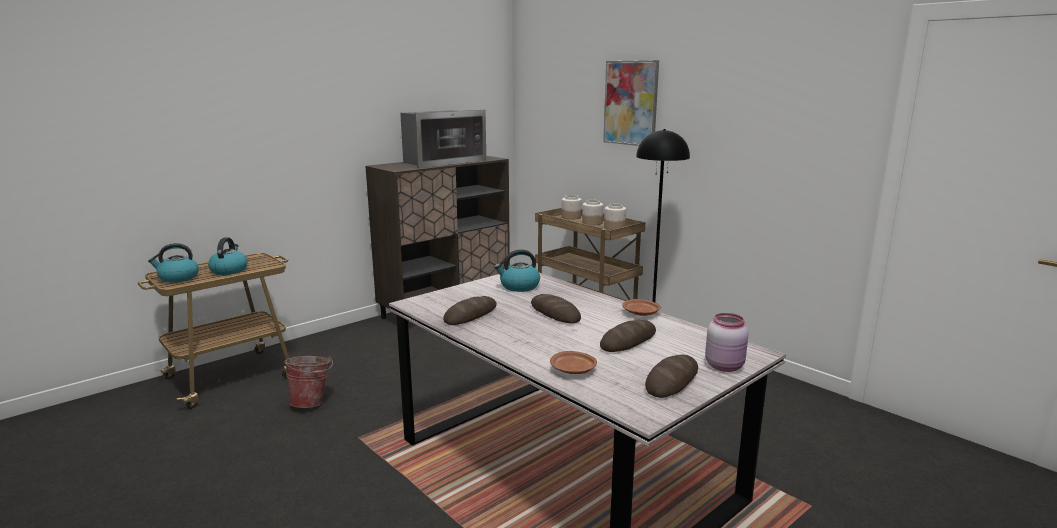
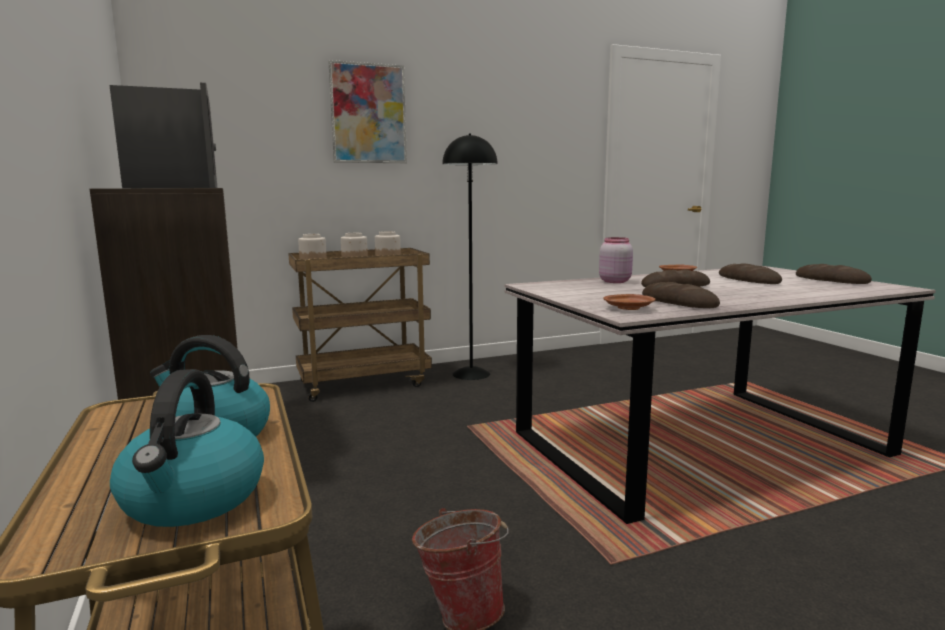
camera: 70 degrees left, 5 degrees down
kettle [494,250,540,292] -> none
brown plate [550,351,597,374] -> brown plate moved to [603,294,656,310]
pink jar [705,313,749,372] -> pink jar moved to [599,237,633,283]

